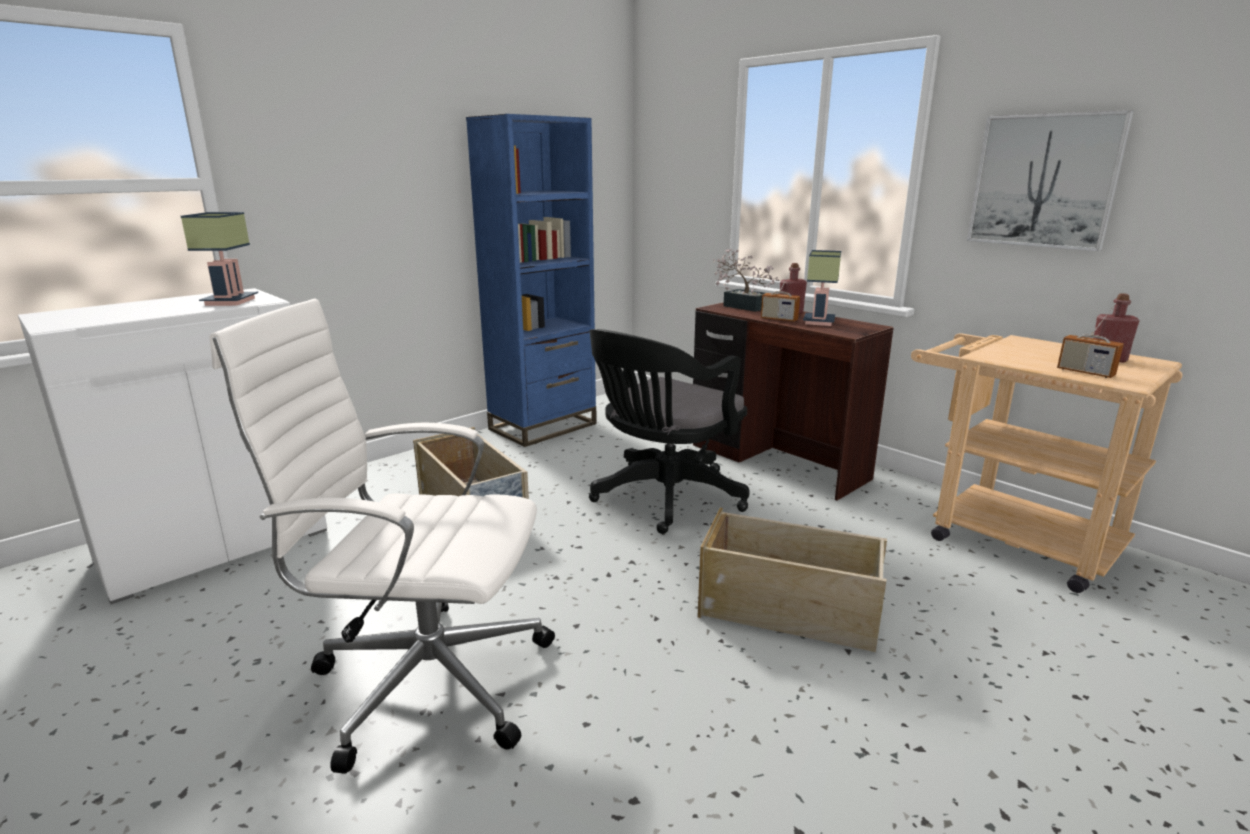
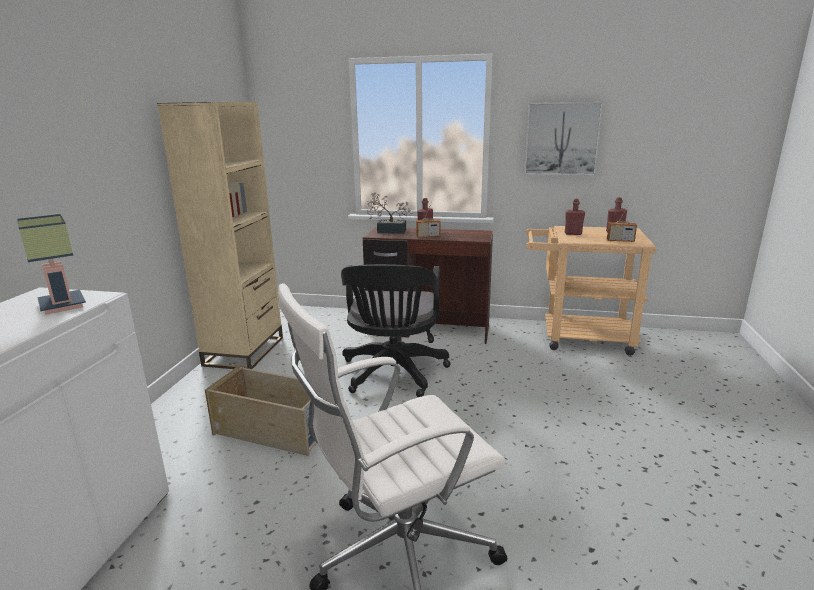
camera: 35 degrees left, 0 degrees up
blue bookcase [466,114,597,447] -> beige bookcase [157,102,283,369]
beige storage box [697,508,887,652] -> none
table lamp [803,250,841,326] -> none
none -> red bottle [565,199,585,235]

